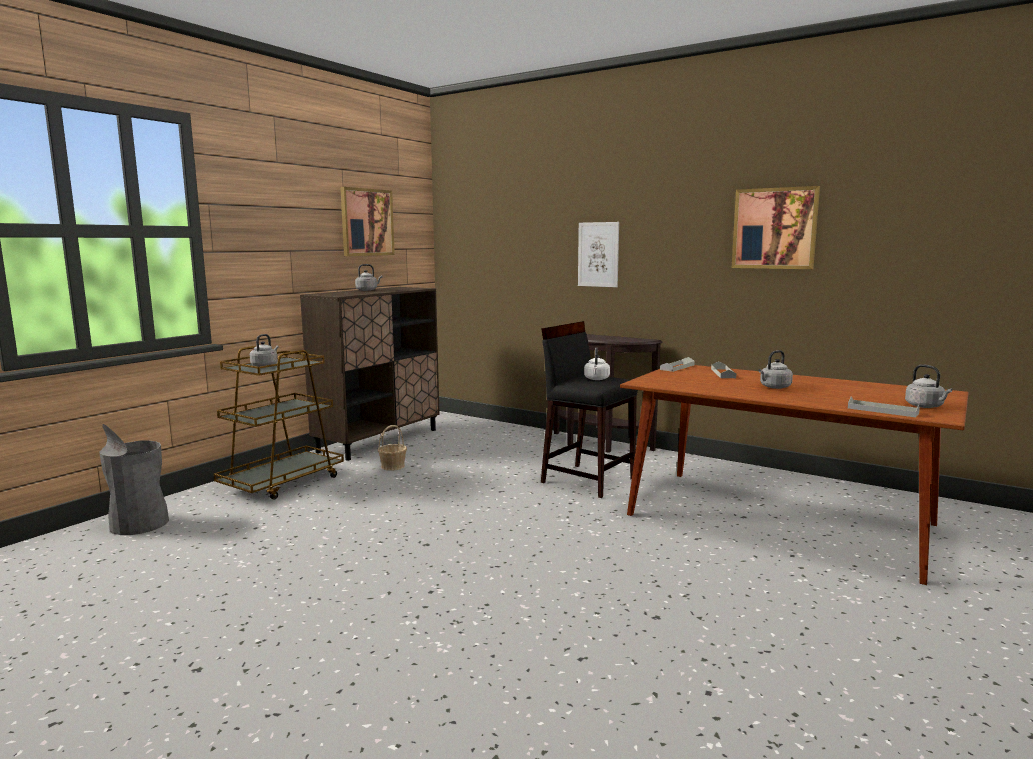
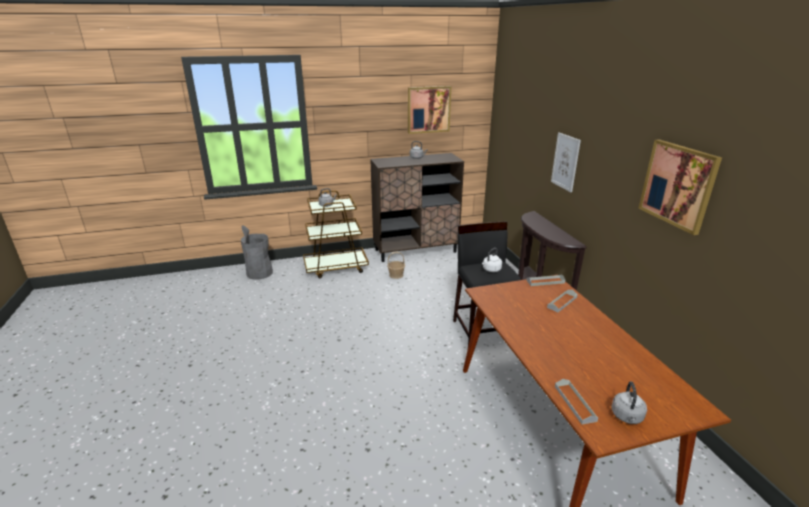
camera: 40 degrees right, 15 degrees up
grey kettle [759,350,793,389] -> none

